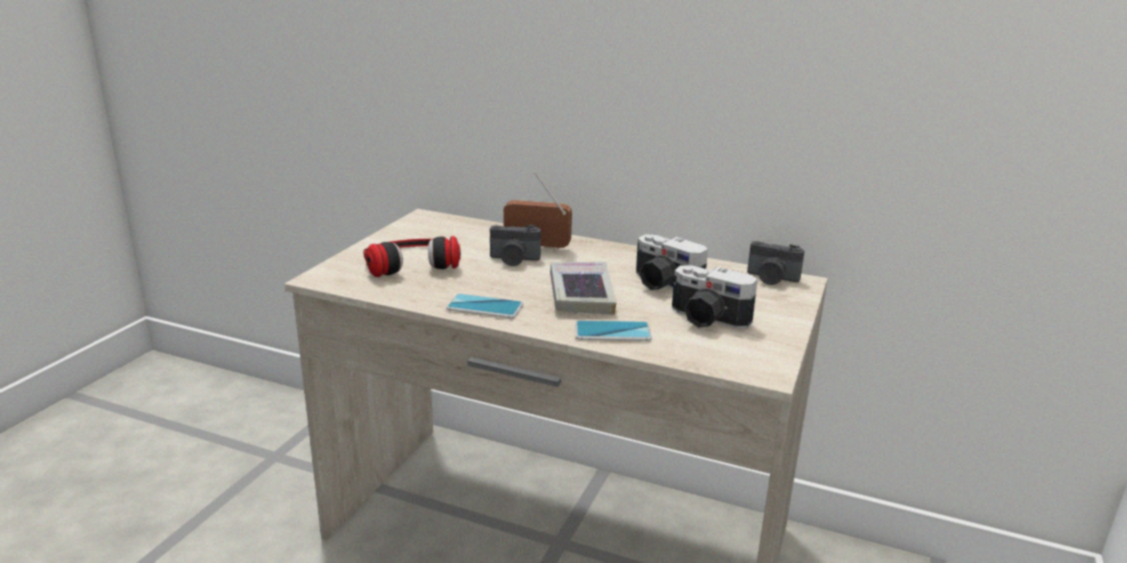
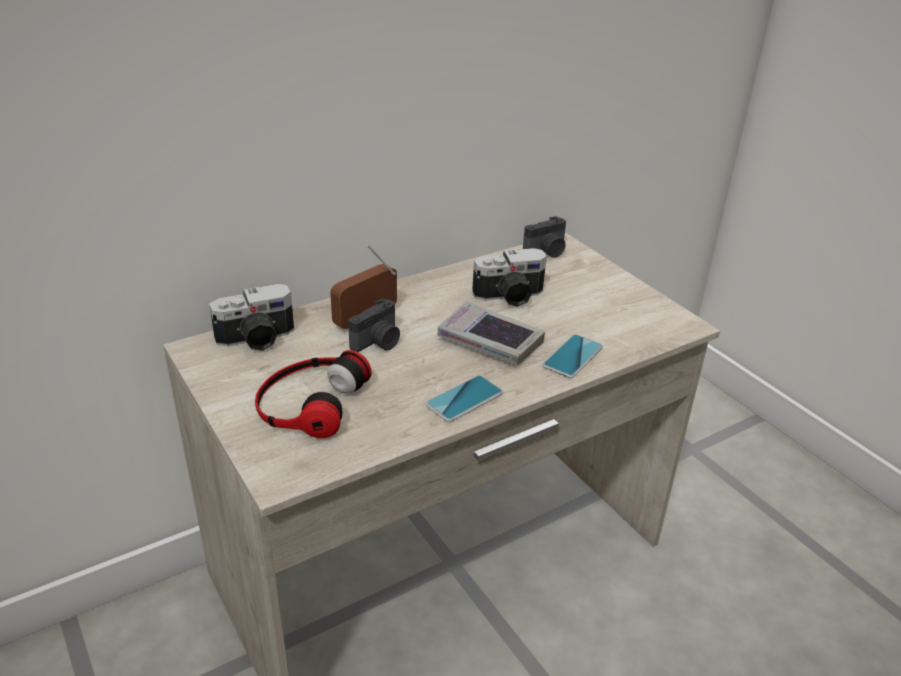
camera: 55 degrees left, 10 degrees up
camera [672,266,758,329] -> camera moved to [209,284,294,351]

